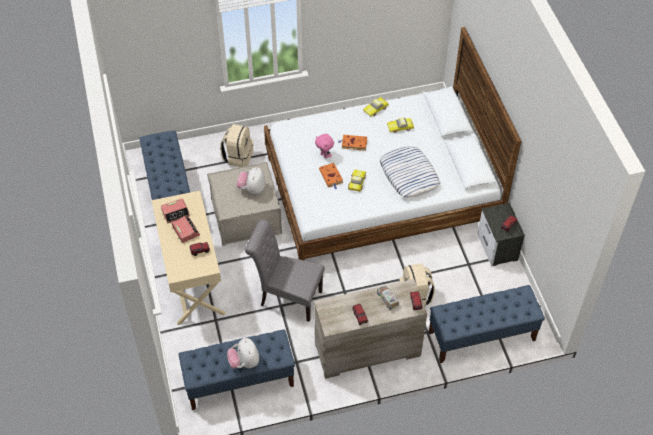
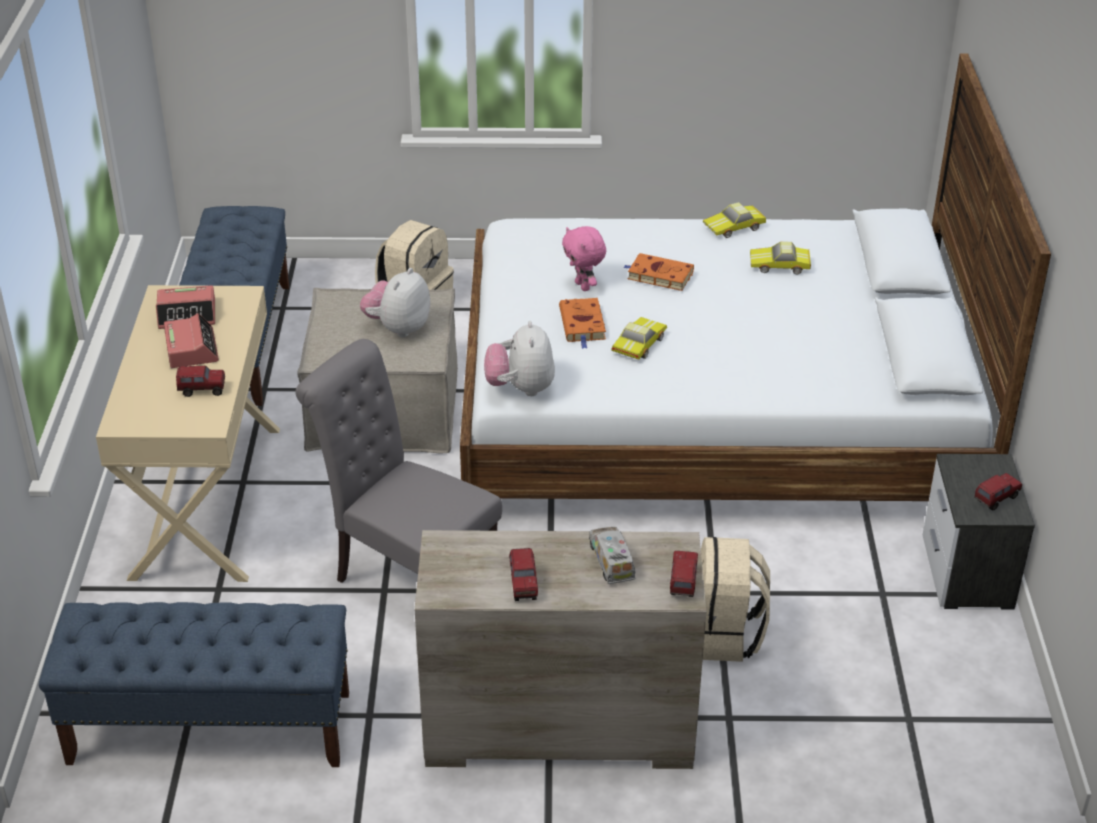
camera: 15 degrees right, 15 degrees down
plush toy [227,338,259,369] -> plush toy moved to [484,321,555,396]
pillow [379,146,440,198] -> none
blue bench [429,285,545,363] -> none

